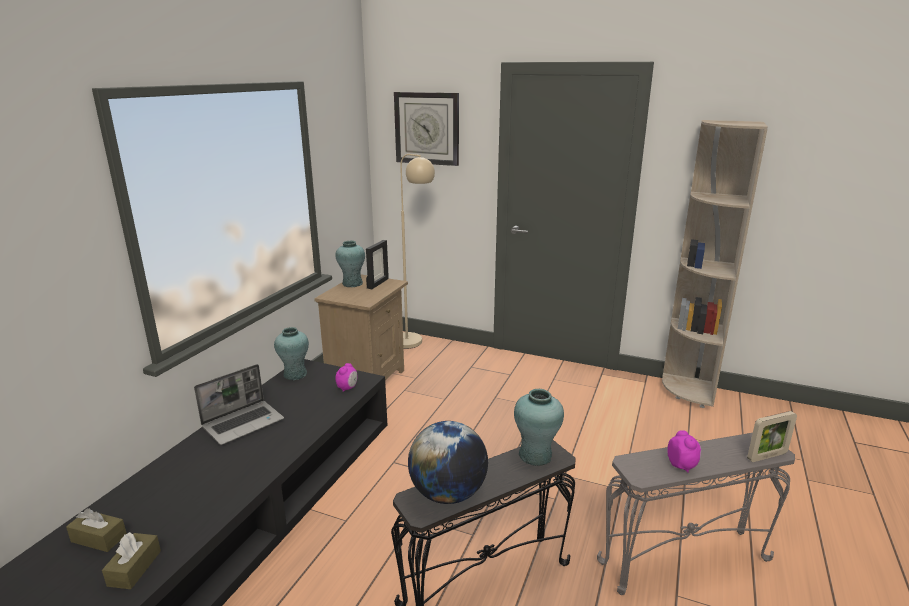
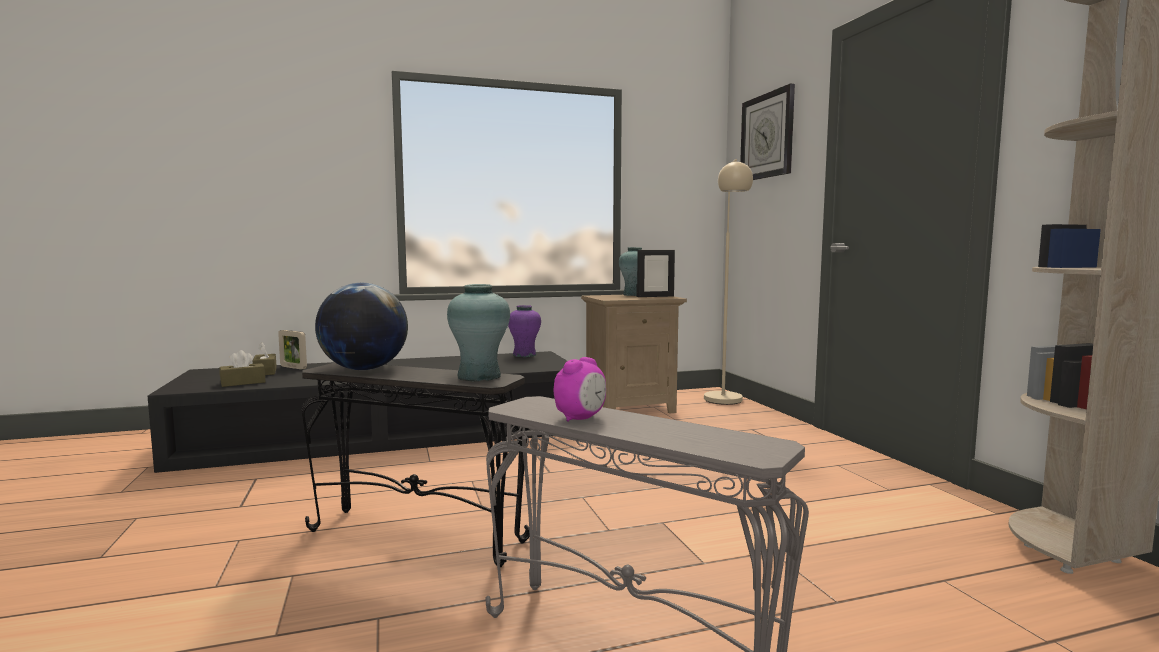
camera: 50 degrees right, 15 degrees down
laptop [194,364,284,445] -> none
turquoise vase [274,327,309,380] -> purple vase [508,305,541,357]
alarm clock [336,363,358,392] -> none
picture frame [747,411,797,462] -> picture frame moved to [278,330,307,370]

